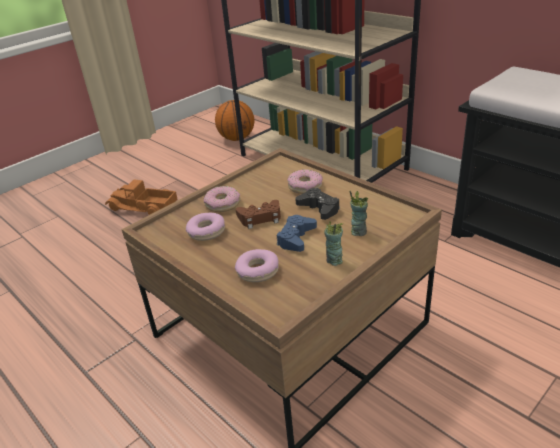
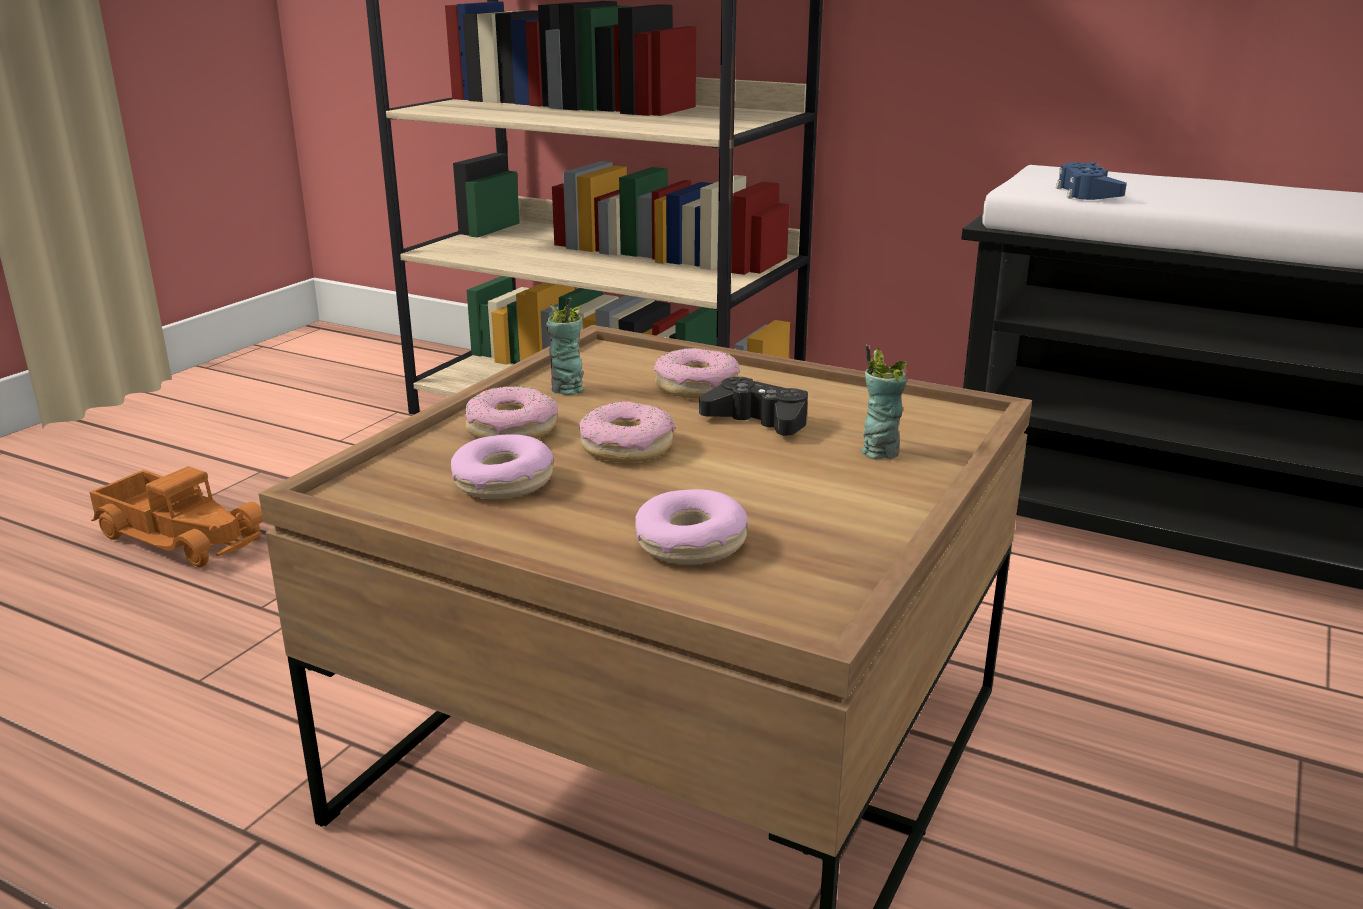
camera: 20 degrees left, 10 degrees down
toy truck [105,180,177,215] -> toy truck turned 150 degrees counterclockwise [89,466,263,567]
basketball [215,100,255,141] -> none
brown game controller [236,200,281,229] -> donut [579,401,675,463]
blue game controller [277,215,317,252] -> blue game controller moved to [1056,162,1127,200]
cup [324,221,343,266] -> cup moved to [546,298,584,395]

